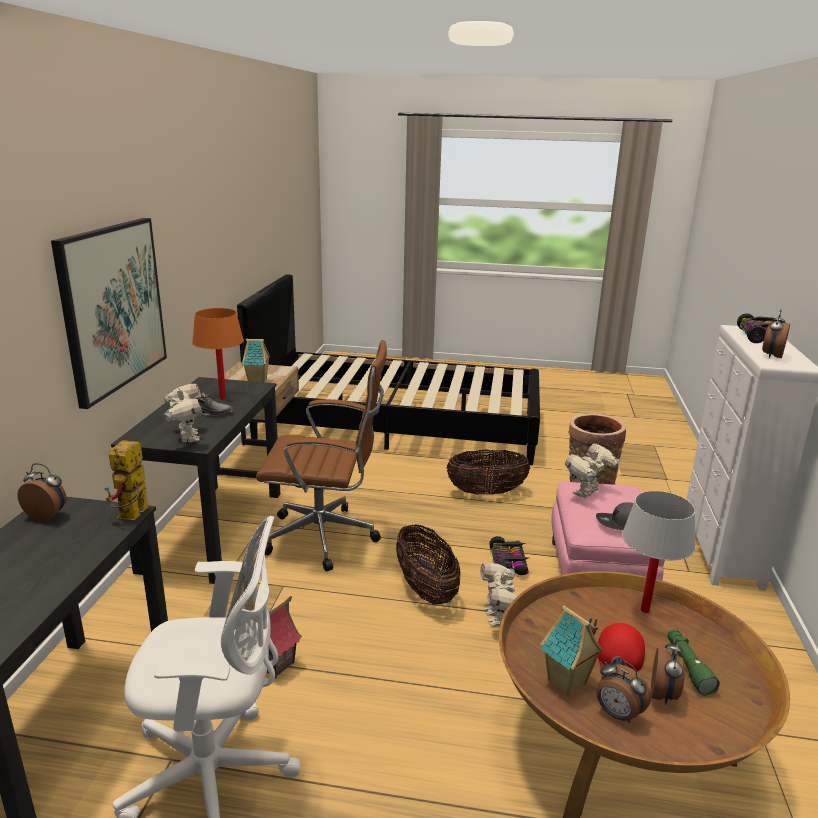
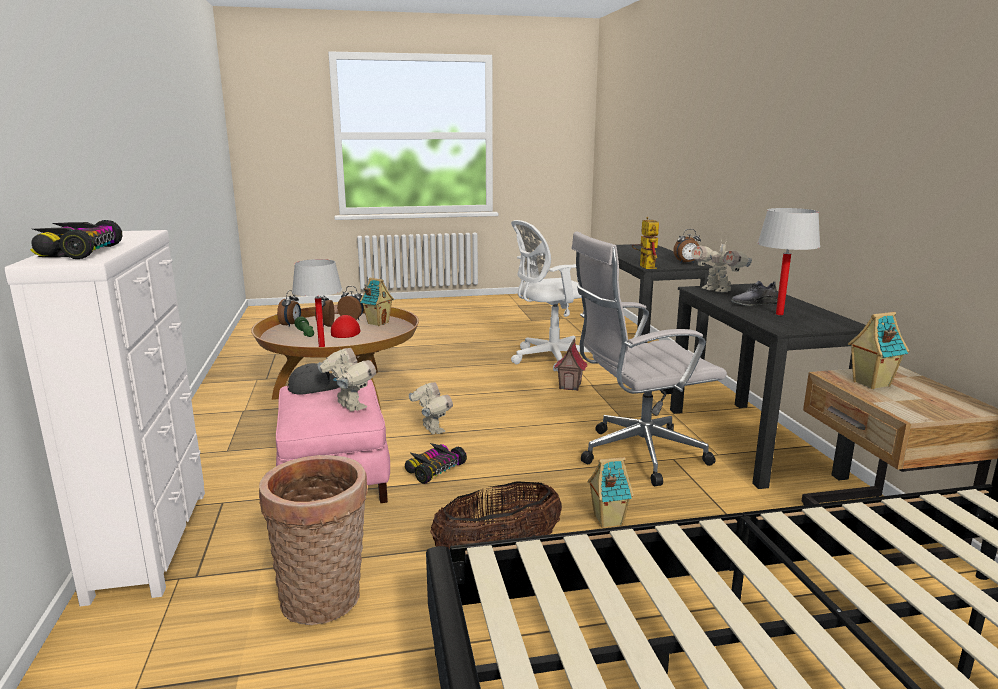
camera: 160 degrees right, 5 degrees down
picture [51,218,167,409] -> none
orange table lamp [192,308,244,400] -> white table lamp [758,208,820,315]
brown office chair [256,340,387,571] -> white office chair [572,231,727,487]
basket [396,524,461,605] -> none
toy car [490,536,529,575] -> toy car turned 60 degrees clockwise [404,443,467,484]
toy robot [565,444,620,498] -> toy robot turned 60 degrees counterclockwise [318,348,376,412]
alarm clock [762,310,790,358] -> alarm clock moved to [277,290,301,327]
none -> toy house [587,457,634,528]

